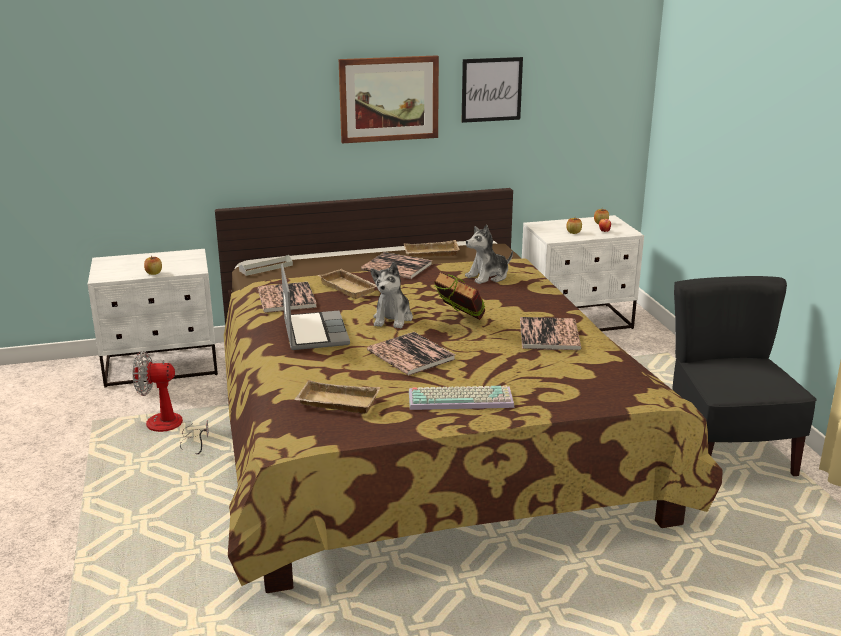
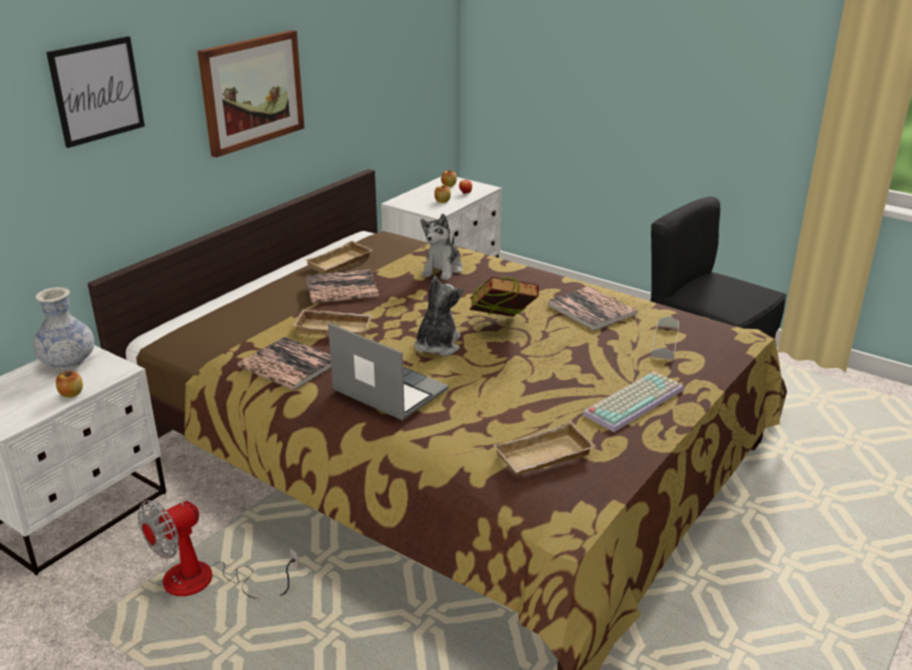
camera: 40 degrees left, 5 degrees up
grey tray [239,255,293,276] -> grey tray moved to [651,316,679,360]
book [367,332,456,375] -> none
plush toy [370,262,413,329] -> plush toy turned 135 degrees counterclockwise [414,276,463,356]
picture [462,57,523,123] -> picture moved to [46,36,145,148]
none -> vase [33,287,94,370]

